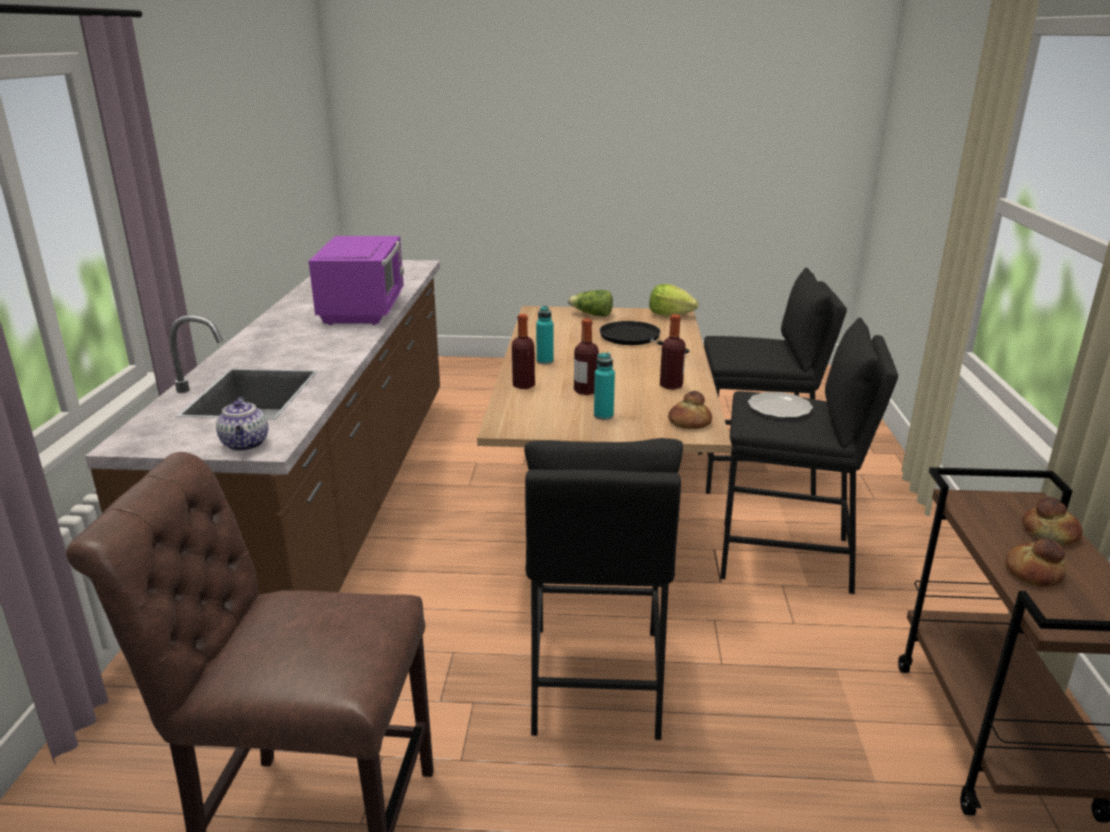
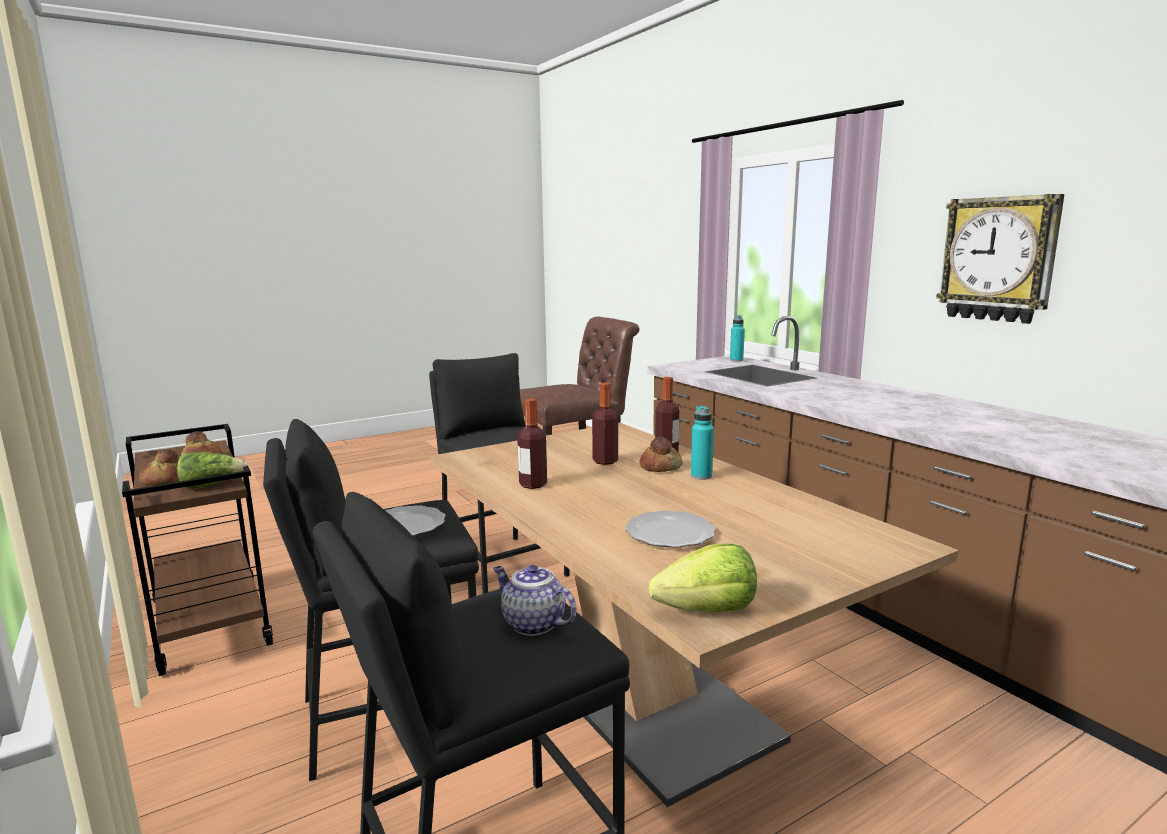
camera: 145 degrees right, 10 degrees down
teapot [216,397,269,451] -> teapot moved to [493,565,577,636]
purple microwave [309,236,404,325] -> none
lettuce [568,290,613,317] -> lettuce moved to [177,452,248,489]
turquoise bottle [594,353,615,420] -> turquoise bottle moved to [730,315,745,362]
black frying pan [600,321,689,354] -> plate [625,510,715,548]
bread [668,391,712,429] -> bread moved to [639,437,683,472]
none -> wall clock [936,194,1065,324]

